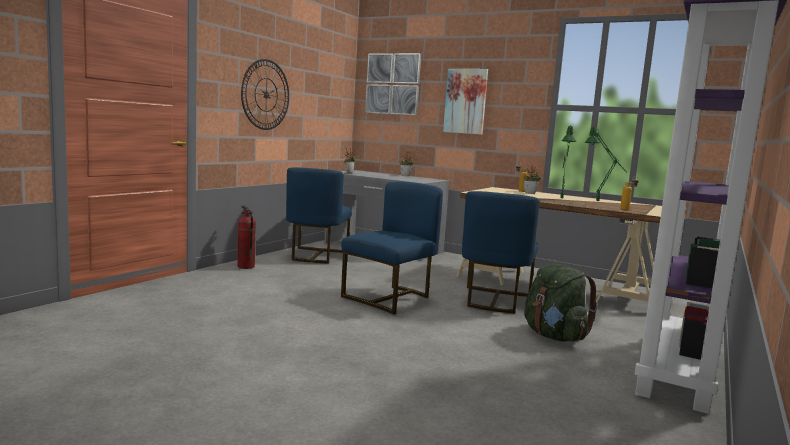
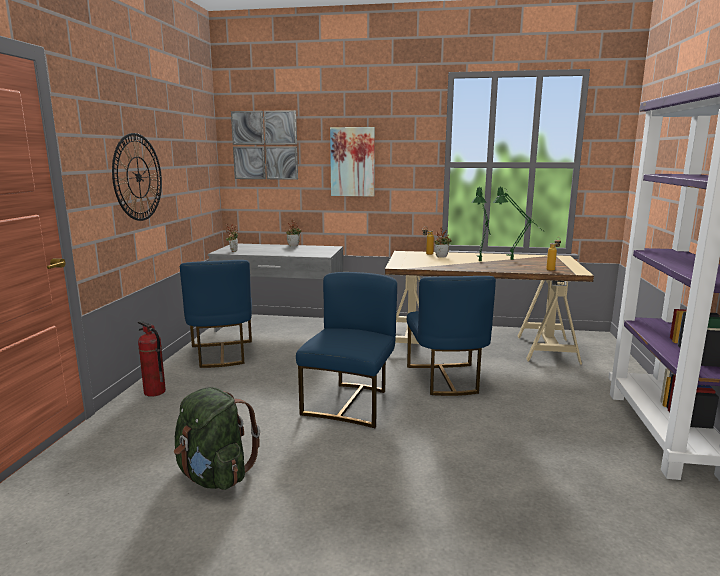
camera: 20 degrees left, 5 degrees up
green backpack [524,264,598,342] -> green backpack moved to [174,387,260,490]

